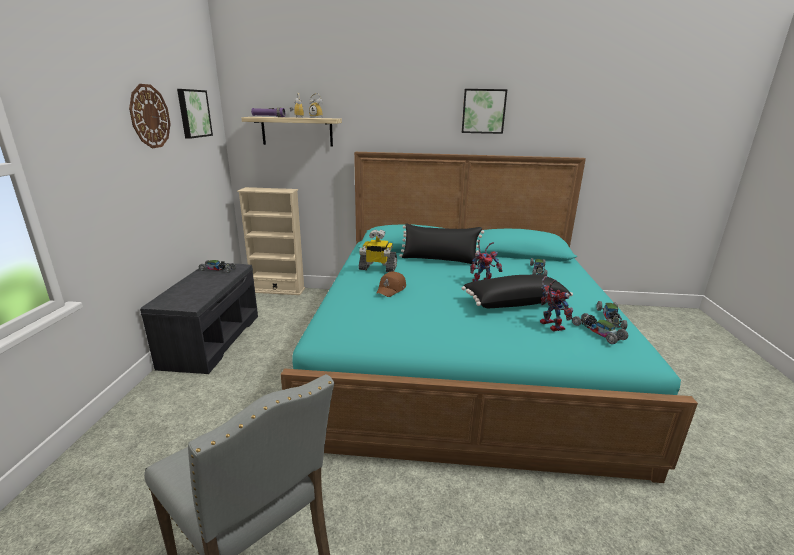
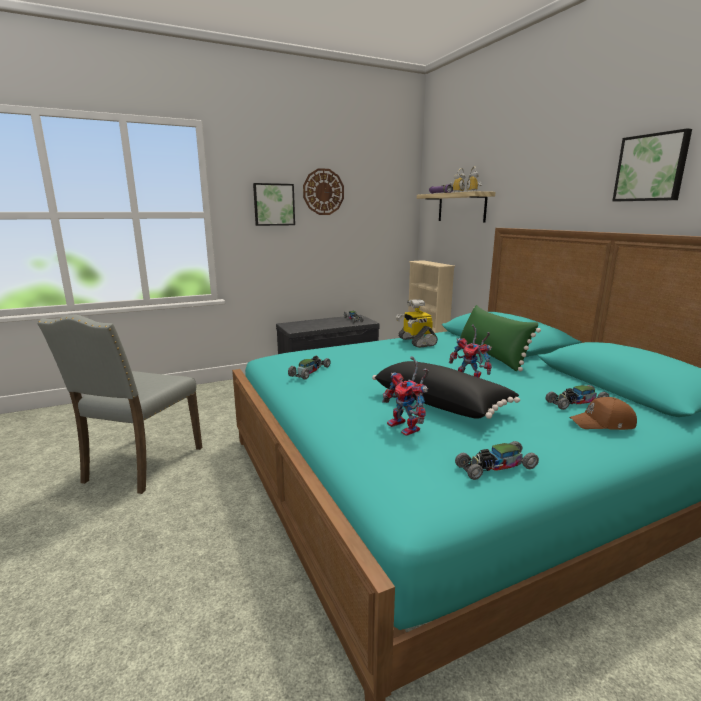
camera: 60 degrees right, 5 degrees down
picture [177,89,213,139] -> picture moved to [253,183,295,226]
brown cap [376,271,406,297] -> brown cap moved to [569,397,637,430]
black pillow [399,223,484,265] -> green pillow [460,305,541,371]
toy robot [540,276,573,332] -> toy robot turned 105 degrees clockwise [382,356,429,436]
toy car [572,313,628,344] -> toy car moved to [288,356,330,380]

